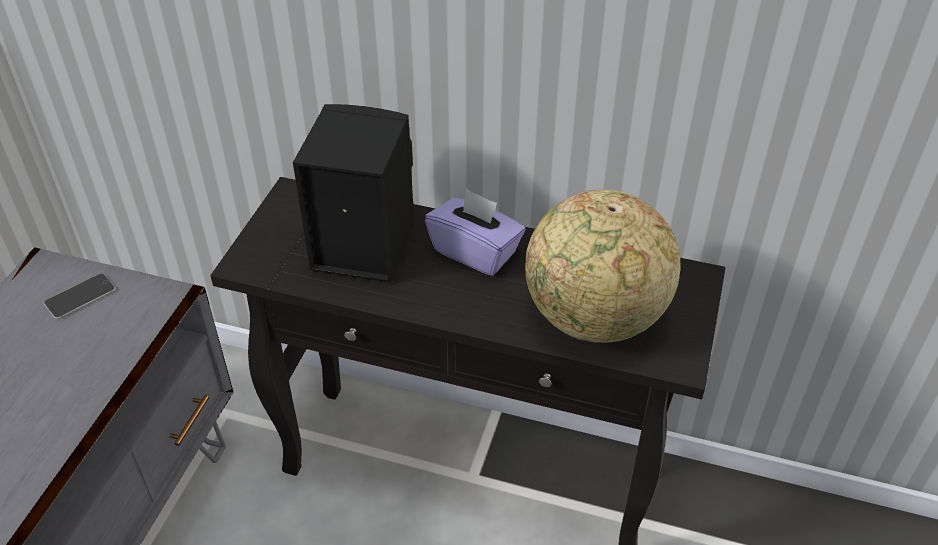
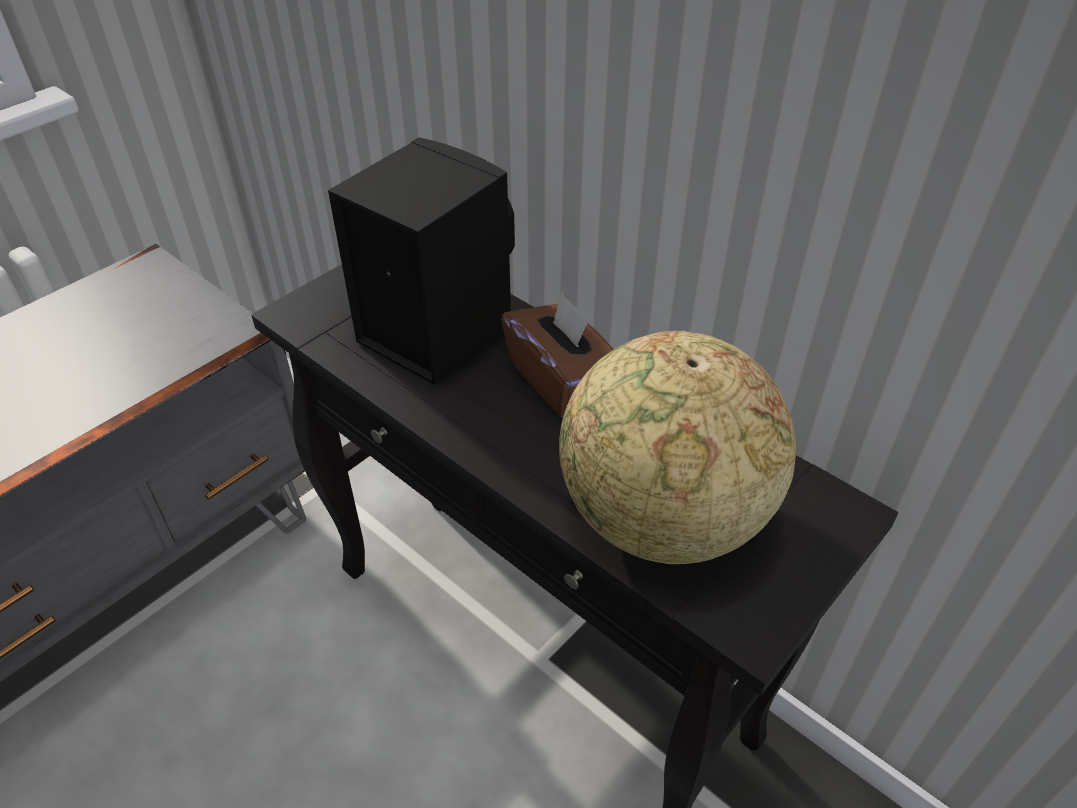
camera: 25 degrees right, 0 degrees up
phone [44,273,116,319] -> none
purple tissue box [425,188,525,276] -> brown tissue box [501,292,614,417]

